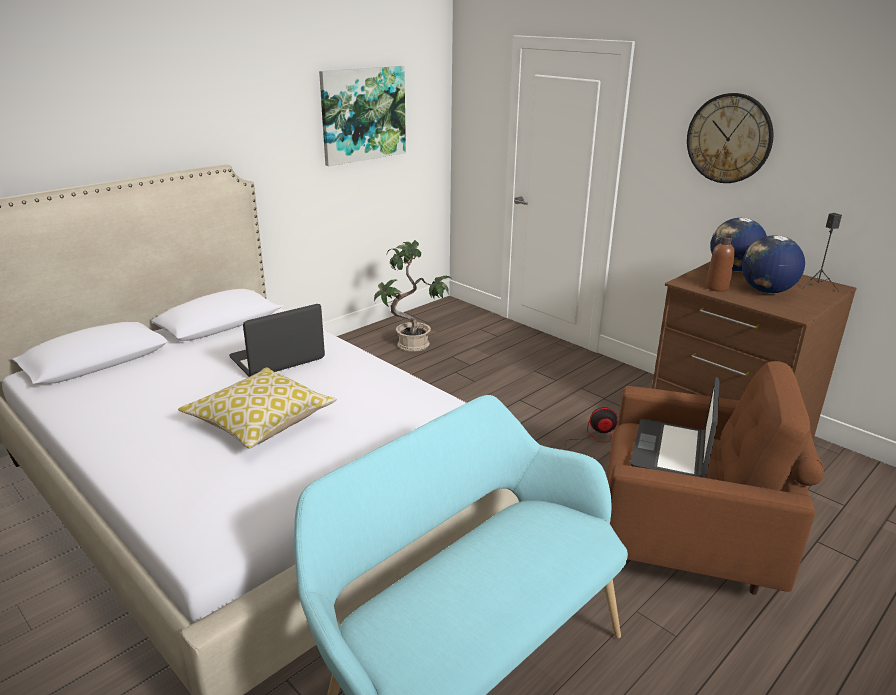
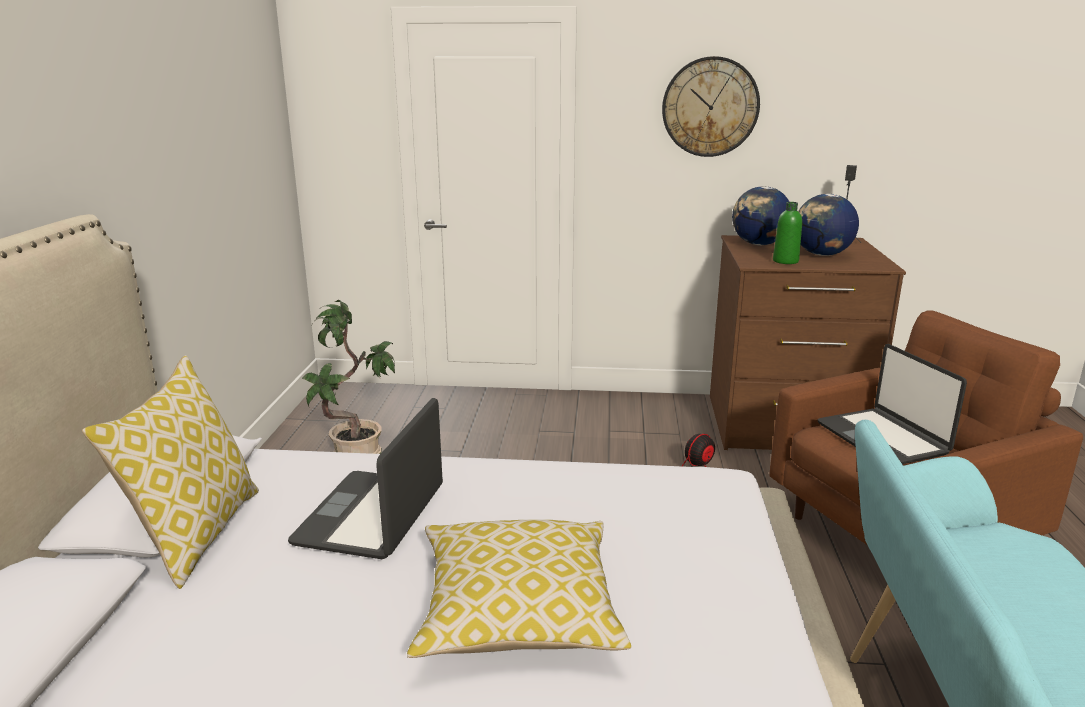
camera: 40 degrees left, 5 degrees down
picture [319,66,406,166] -> none
brown bottle [706,236,735,292] -> green bottle [773,202,802,264]
none -> pillow [82,355,259,589]

